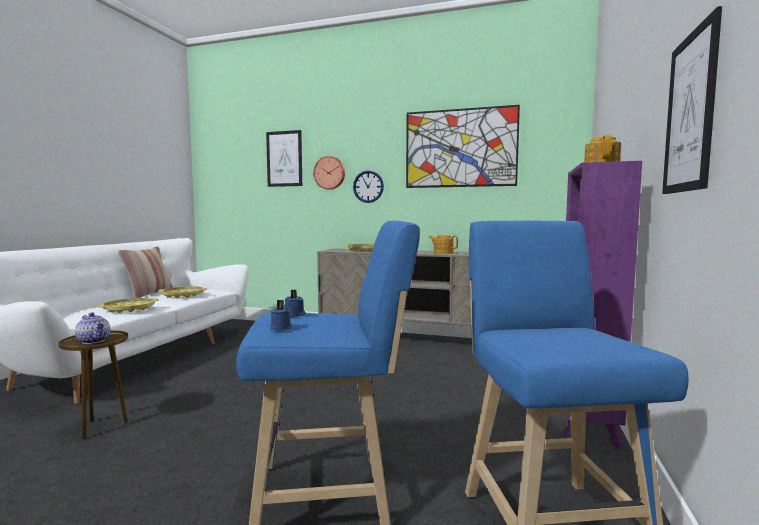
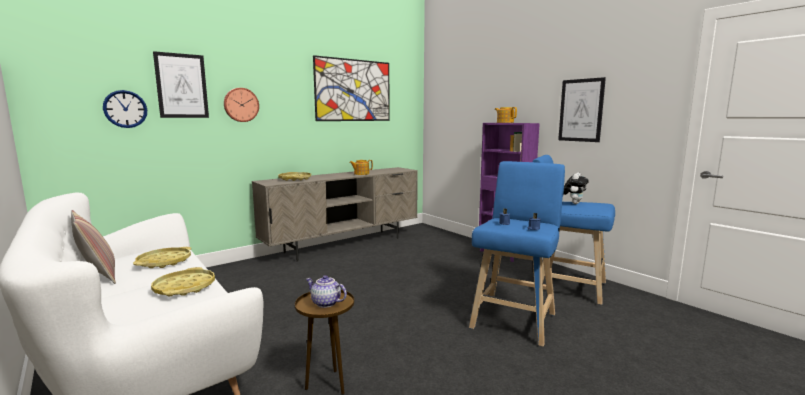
camera: 55 degrees left, 5 degrees up
teapot [75,312,110,344] -> teapot turned 135 degrees counterclockwise [306,275,347,308]
wall clock [353,171,384,203] -> wall clock moved to [103,90,147,128]
none -> plush toy [563,173,589,204]

